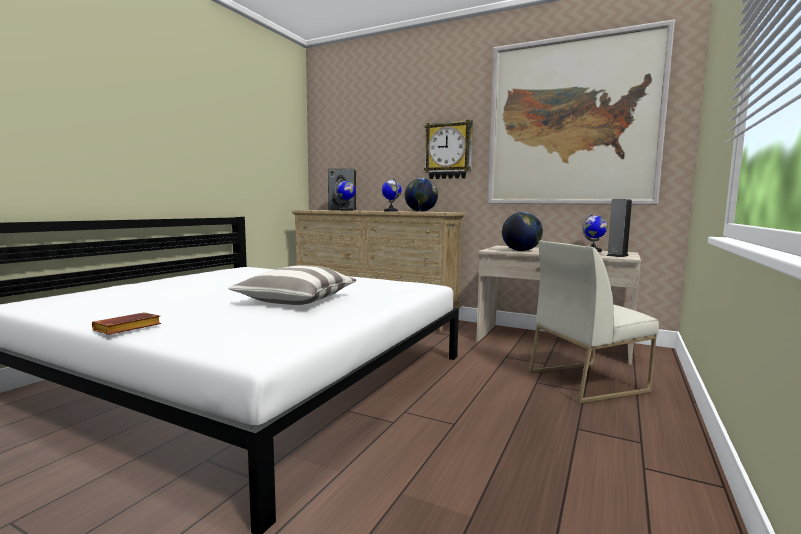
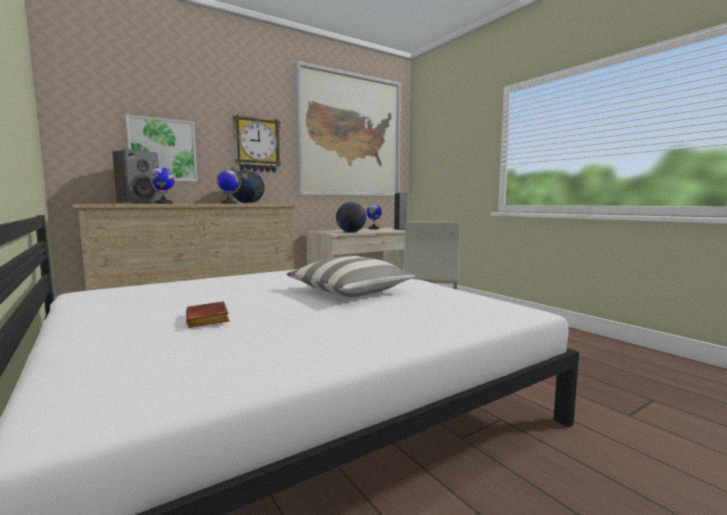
camera: 60 degrees left, 0 degrees up
brown book [92,312,161,335] -> brown book moved to [186,301,229,328]
none -> picture [126,114,198,182]

